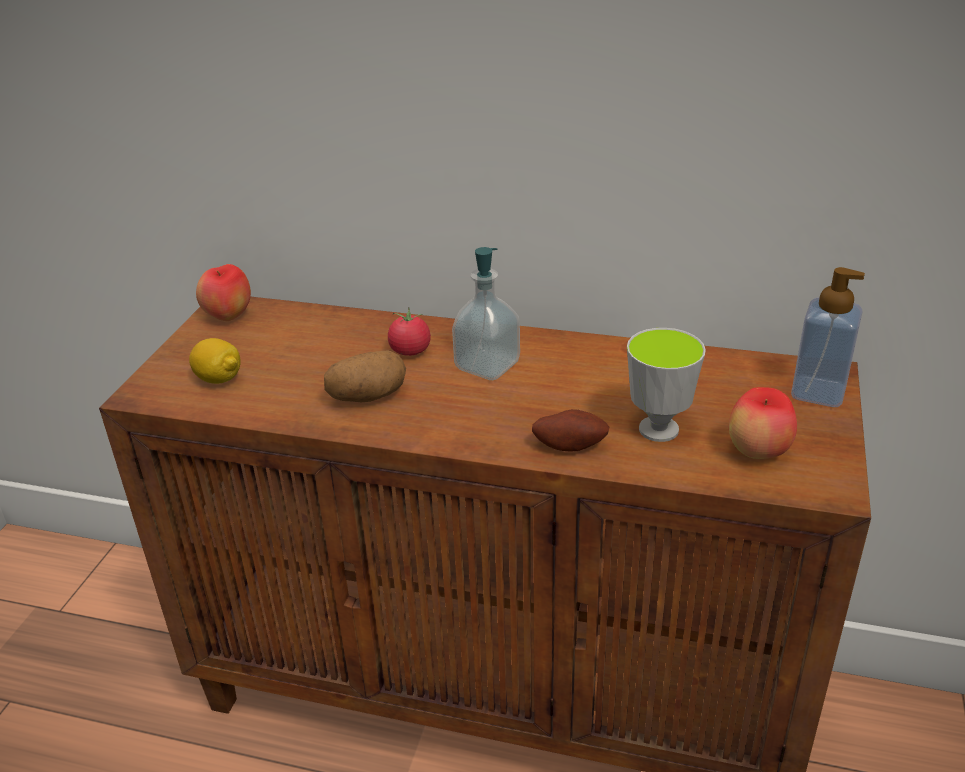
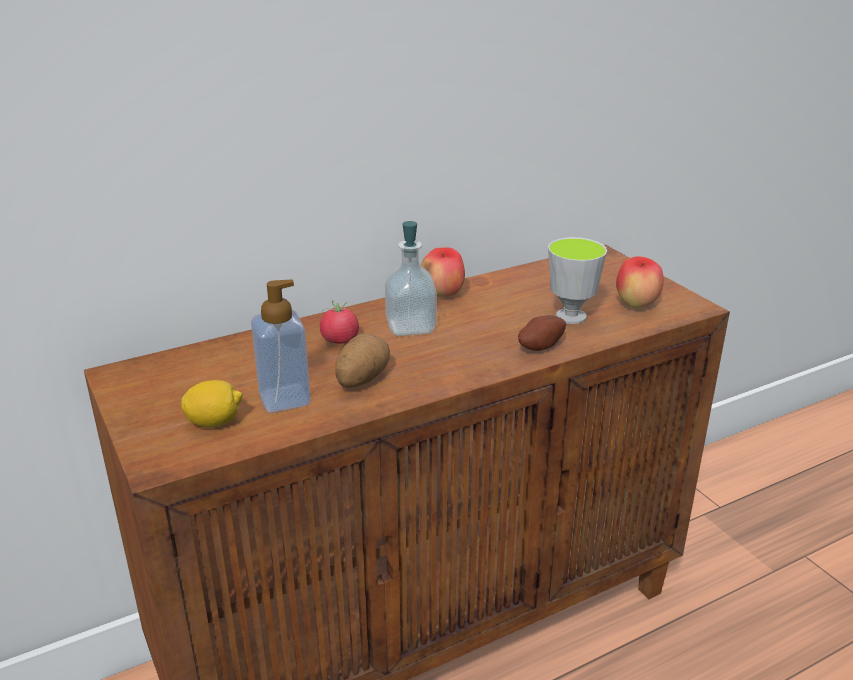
camera: 45 degrees left, 5 degrees down
apple [196,264,251,321] -> apple moved to [421,247,465,298]
soap dispenser [791,267,865,407] -> soap dispenser moved to [251,279,311,413]

